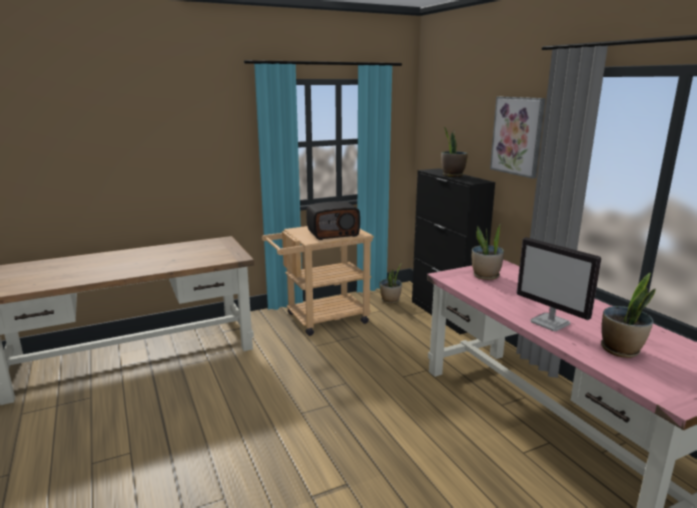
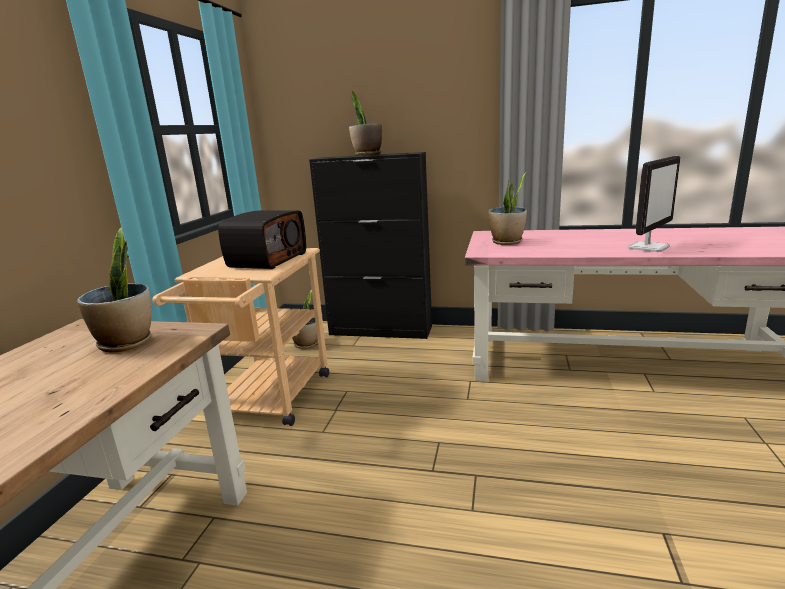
camera: 50 degrees left, 0 degrees up
picture [490,97,546,179] -> none
monitor [517,237,601,331] -> monitor turned 45 degrees counterclockwise [627,156,681,252]
potted plant [601,273,656,358] -> potted plant moved to [77,227,152,353]

